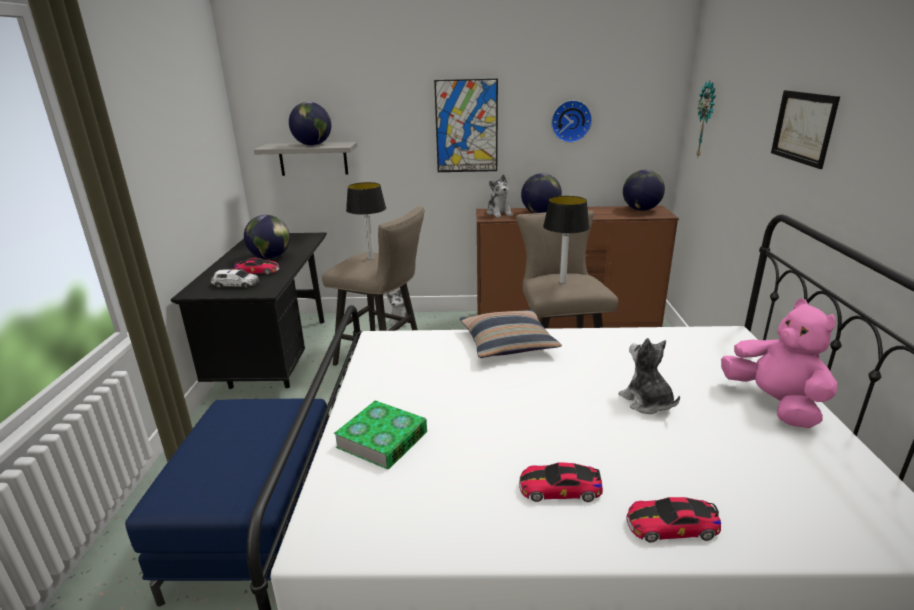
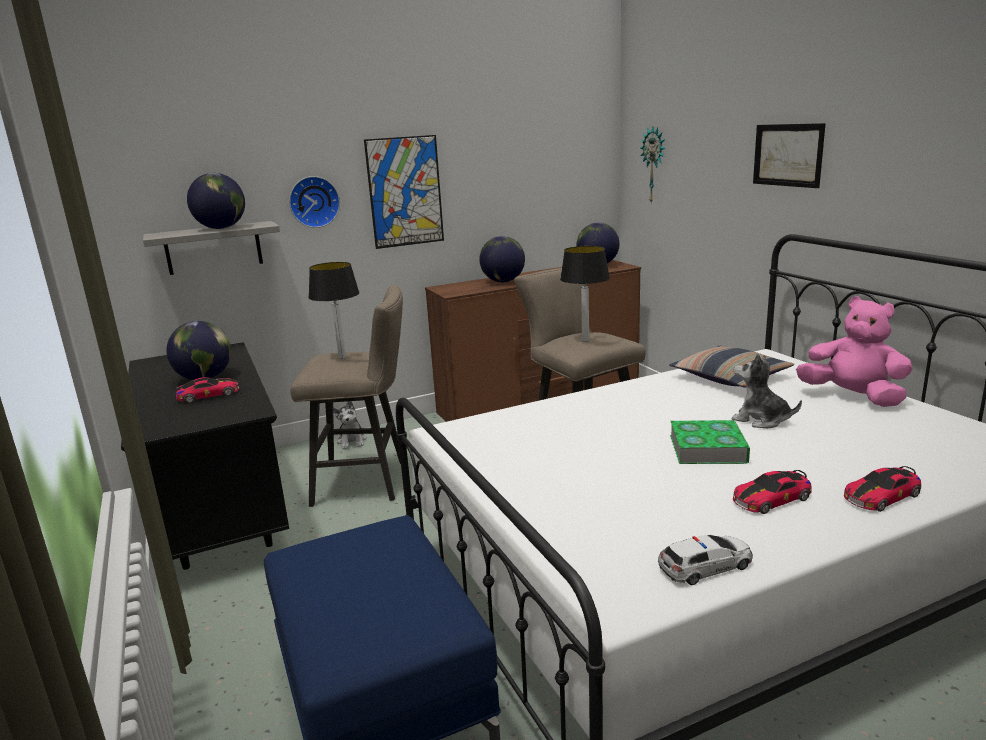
camera: 25 degrees left, 5 degrees down
toy car [211,269,259,288] -> toy car moved to [658,535,753,585]
book [334,400,427,469] -> book moved to [670,420,750,464]
pillow [460,309,562,358] -> pillow moved to [669,346,794,387]
plush toy [487,174,513,217] -> none
wall clock [551,100,592,143] -> wall clock moved to [289,176,340,228]

